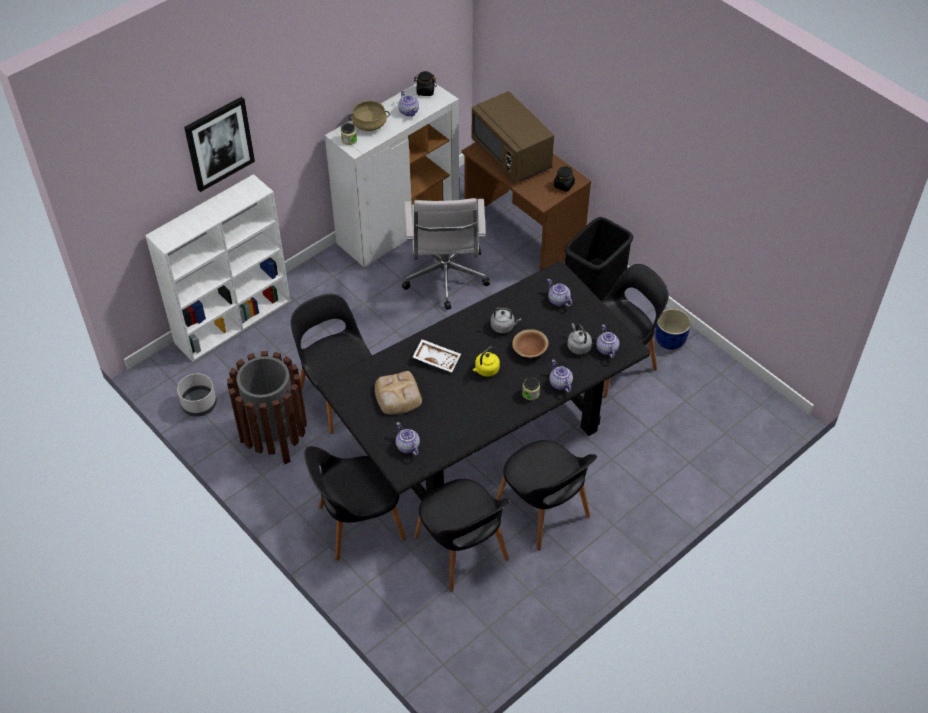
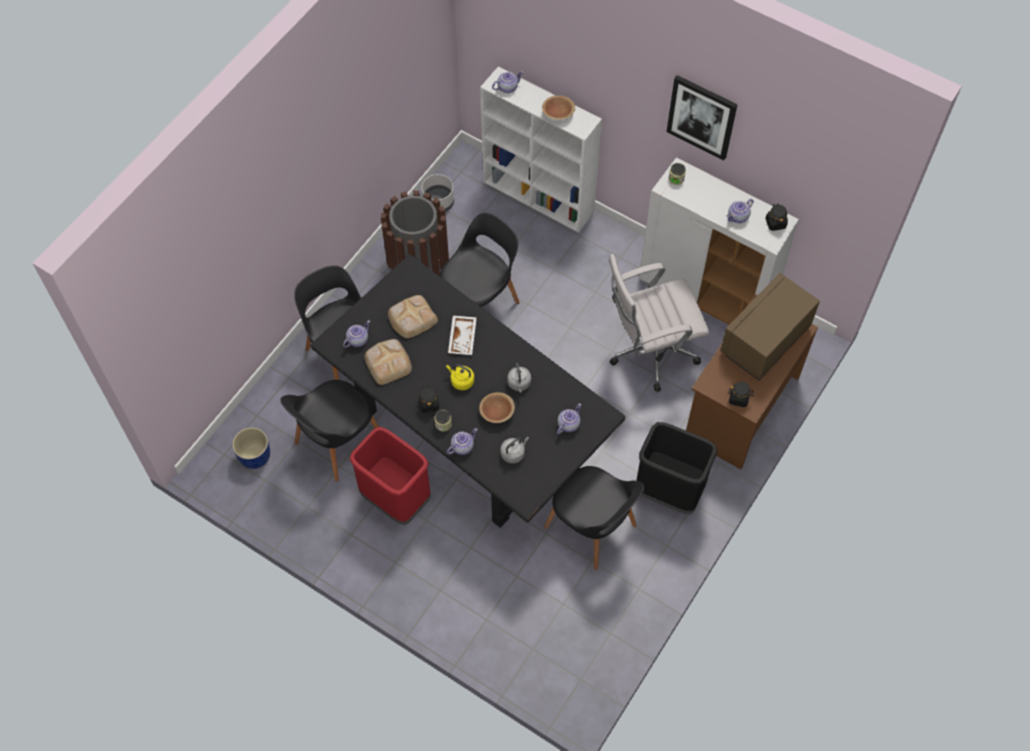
camera: 75 degrees right, 10 degrees up
picture [184,97,255,192] -> picture moved to [666,75,737,161]
beige cooking pot [348,101,390,131] -> none
black chair [496,440,597,551] -> red trash can [350,427,431,525]
teapot [596,324,619,358] -> teapot moved to [492,71,523,93]
blue planter [655,309,691,350] -> blue planter moved to [232,427,270,469]
none -> bread [364,339,412,385]
none -> black jar [419,386,439,413]
none -> brown bowl [542,95,575,120]

